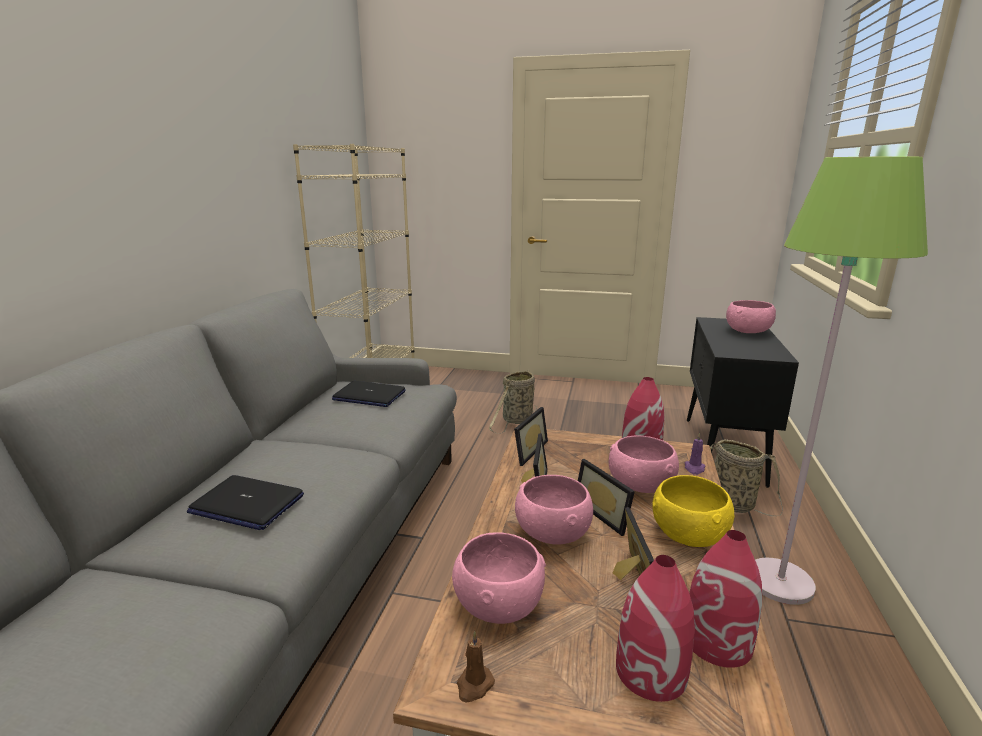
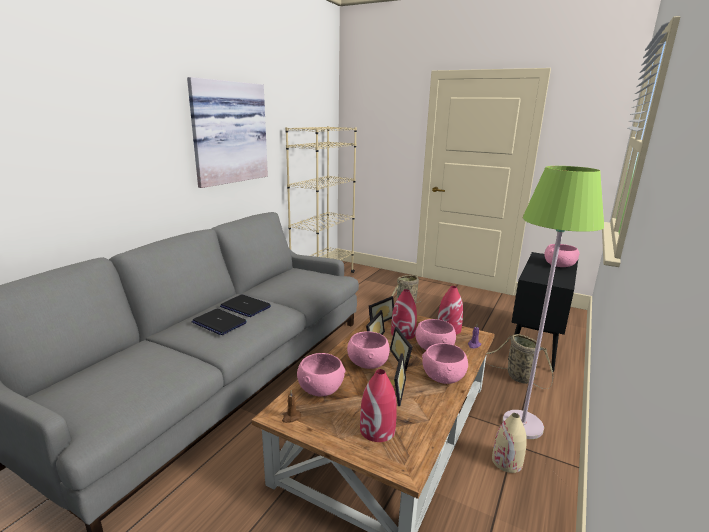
camera: 15 degrees right, 0 degrees up
laptop [332,381,406,407] -> laptop moved to [220,295,271,317]
yellow bowl [652,475,734,547] -> pink bowl [422,343,468,384]
red vase [689,530,762,668] -> red vase moved to [391,289,417,340]
none -> picture [187,77,268,188]
none -> beige vase [492,413,527,473]

